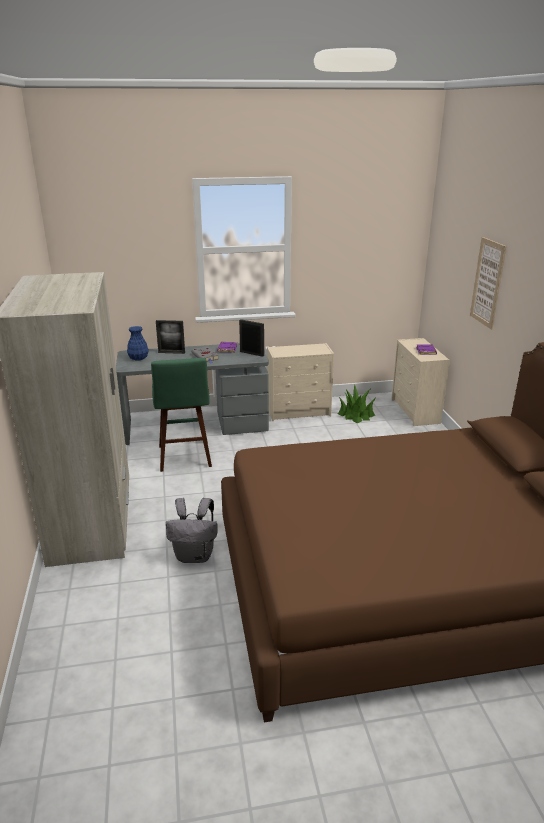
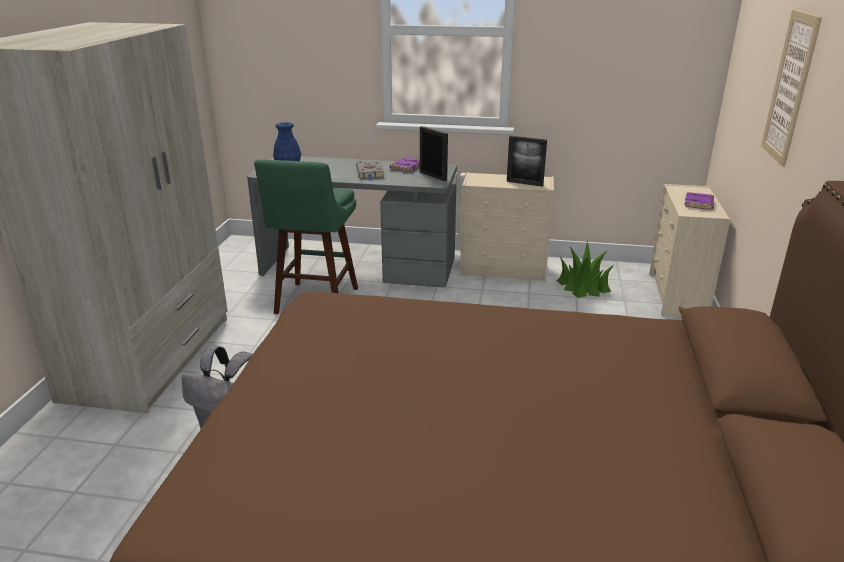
camera: 20 degrees right, 0 degrees up
picture frame [156,320,185,354] -> picture frame moved to [507,136,547,187]

